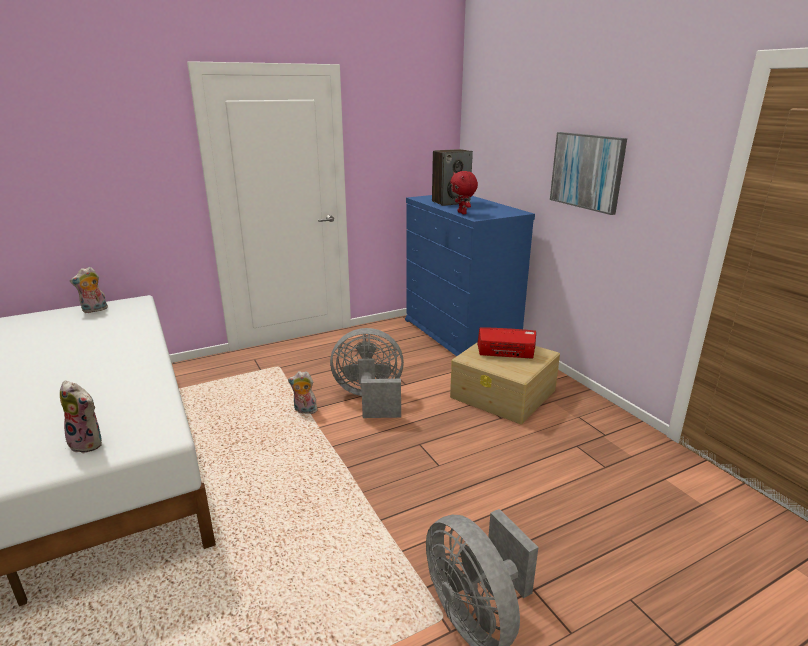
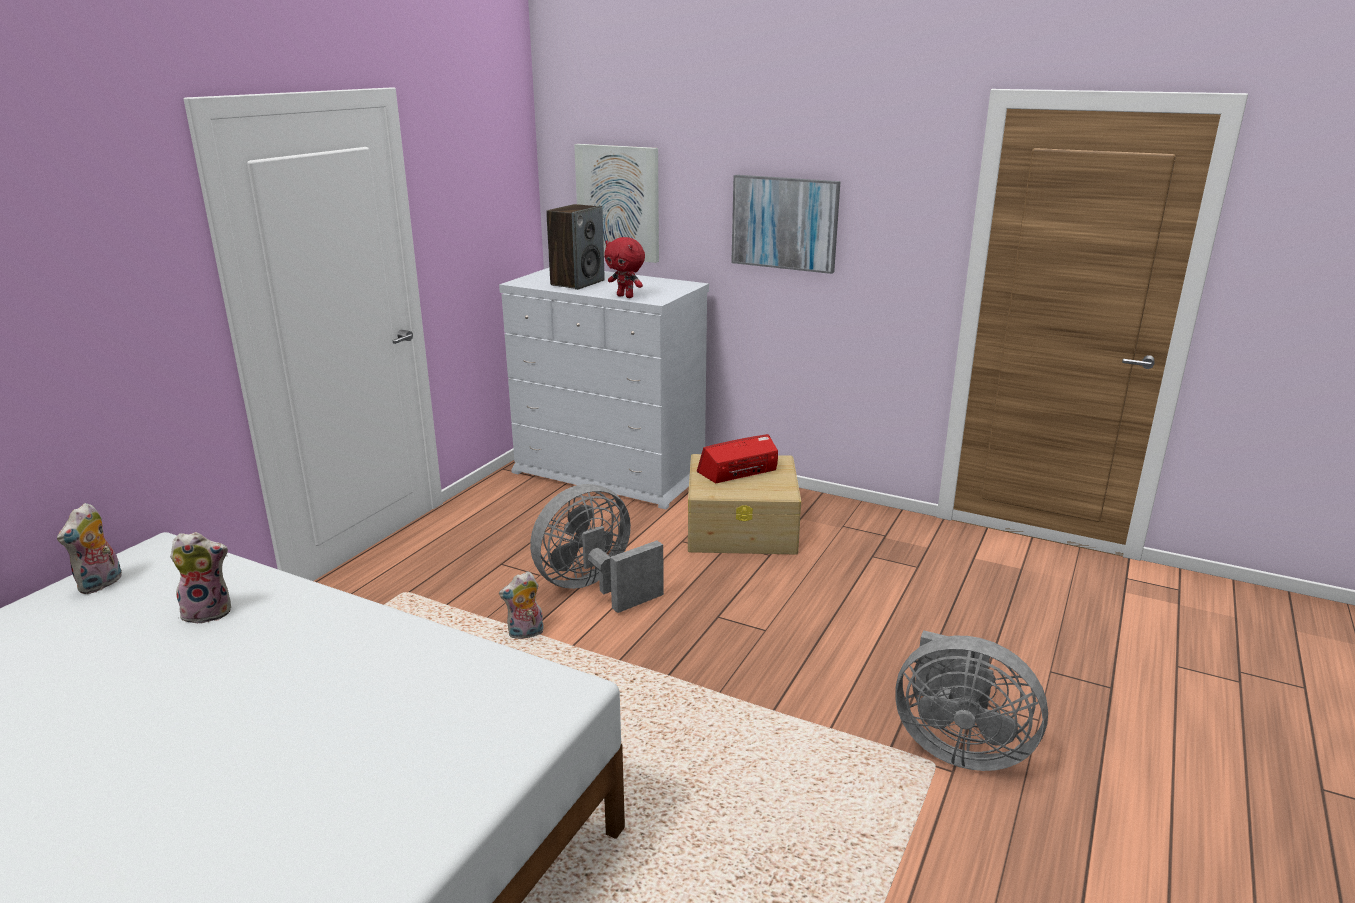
camera: 35 degrees left, 0 degrees up
plush toy [60,380,102,453] -> plush toy moved to [170,532,231,624]
blue dresser [405,195,535,356] -> white dresser [499,268,709,510]
none -> picture [574,144,659,263]

